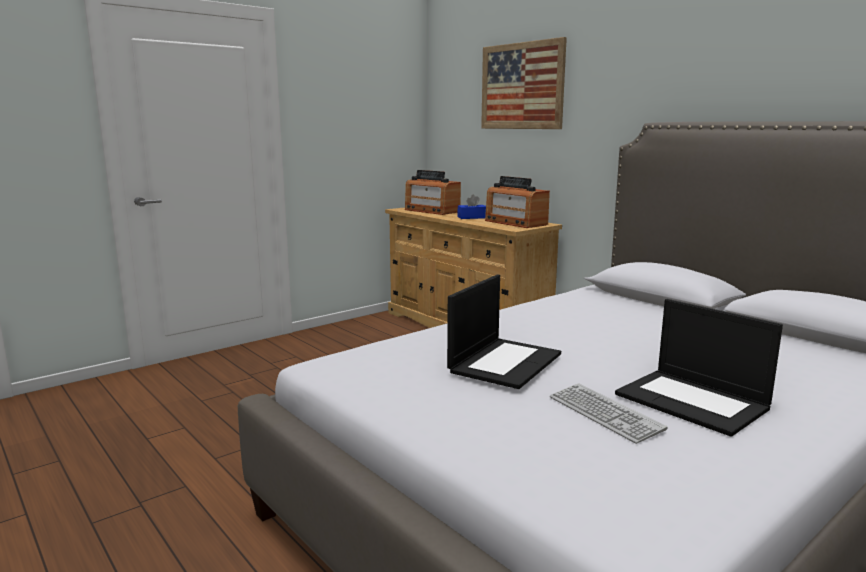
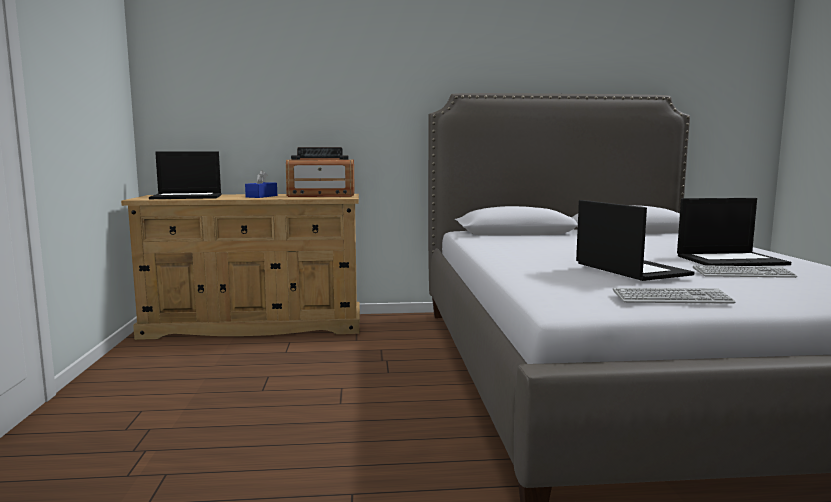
camera: 55 degrees left, 5 degrees down
radio [405,170,461,215] -> laptop [149,151,221,199]
picture [481,37,567,129] -> none
none -> keyboard [613,288,735,304]

